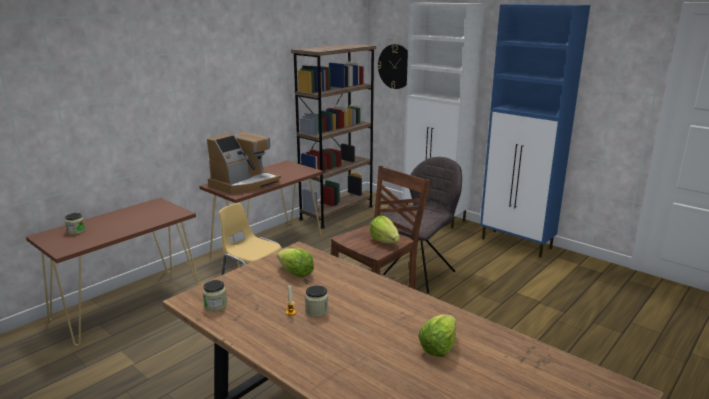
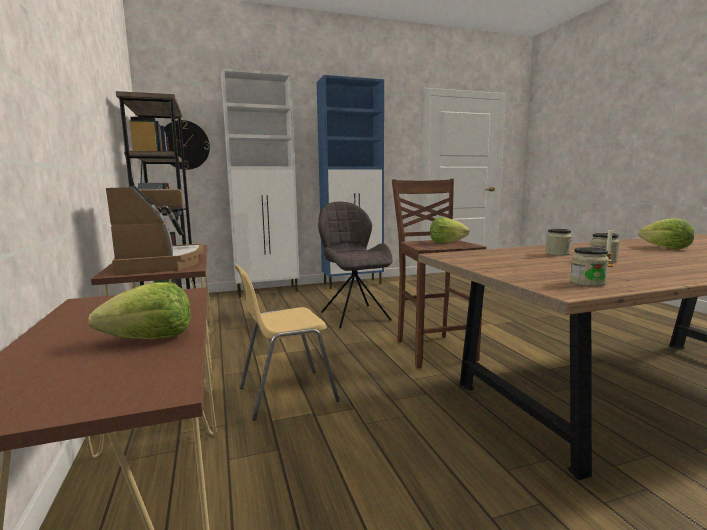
camera: 60 degrees left, 10 degrees down
jar [65,213,85,235] -> jar moved to [545,229,572,256]
lettuce [277,248,314,278] -> lettuce moved to [88,282,191,339]

